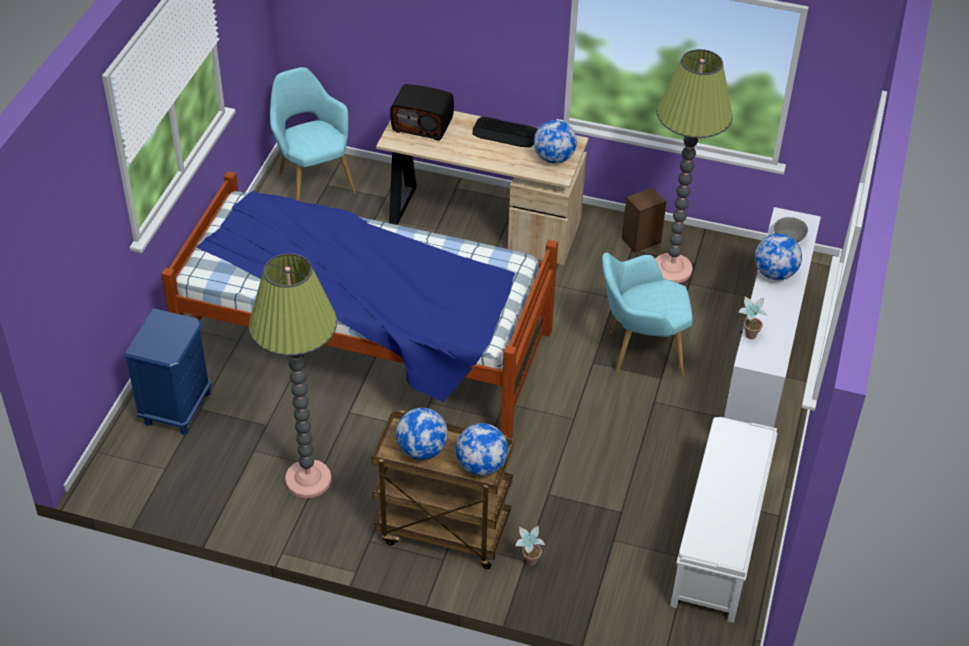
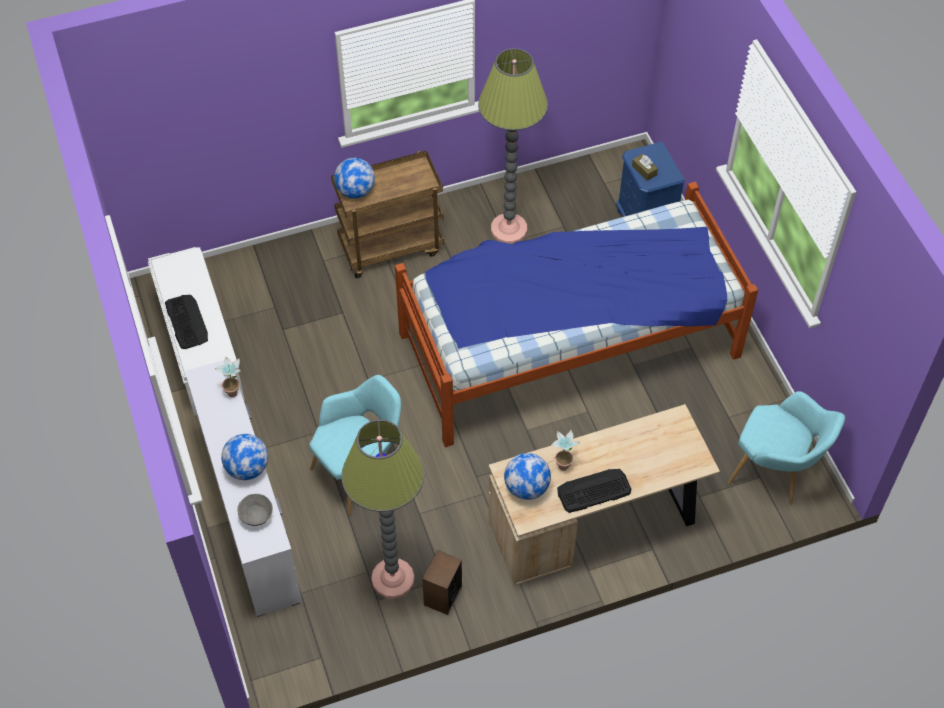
camera: 145 degrees right, 10 degrees up
radio [390,84,454,141] -> none
globe [396,408,448,460] -> none
potted plant [515,525,545,566] -> potted plant moved to [551,430,580,471]
none -> keyboard [165,295,208,349]
none -> brown tissue box [632,154,658,181]

